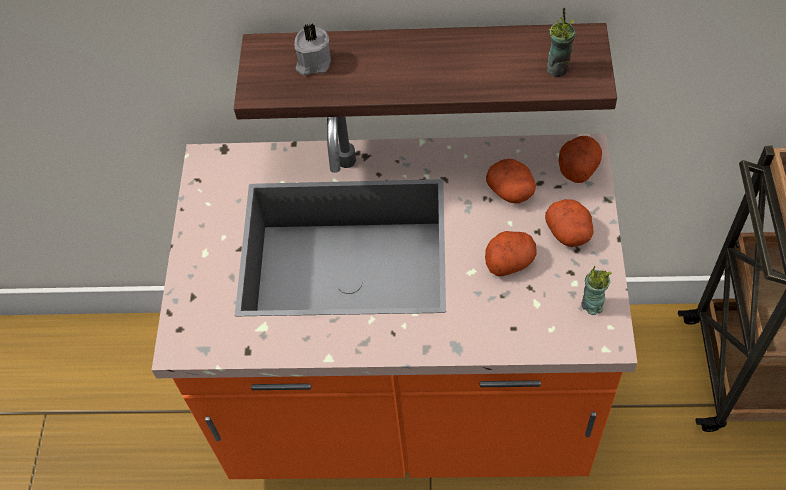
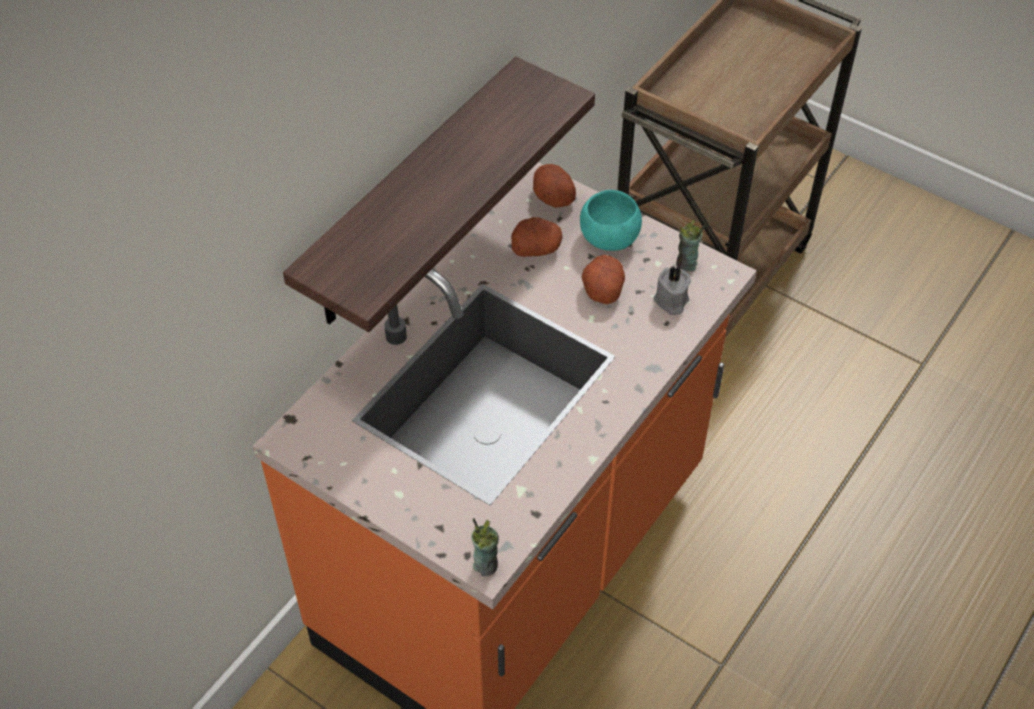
camera: 60 degrees left, 5 degrees down
grey candle [294,23,331,75] -> grey candle moved to [653,266,691,315]
potato [545,199,594,247] -> turquoise bowl [580,190,642,251]
cup [547,7,576,77] -> cup moved to [471,518,499,576]

